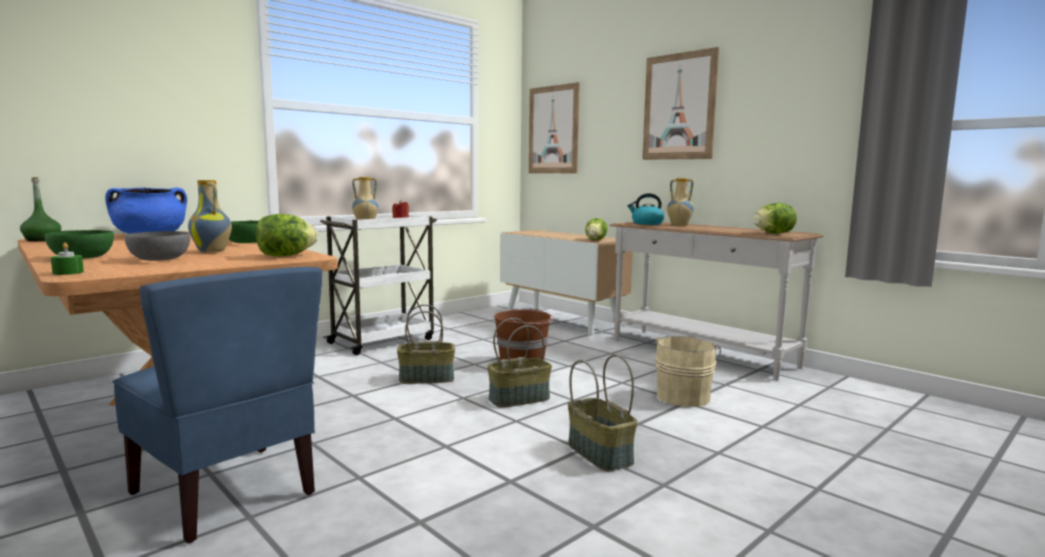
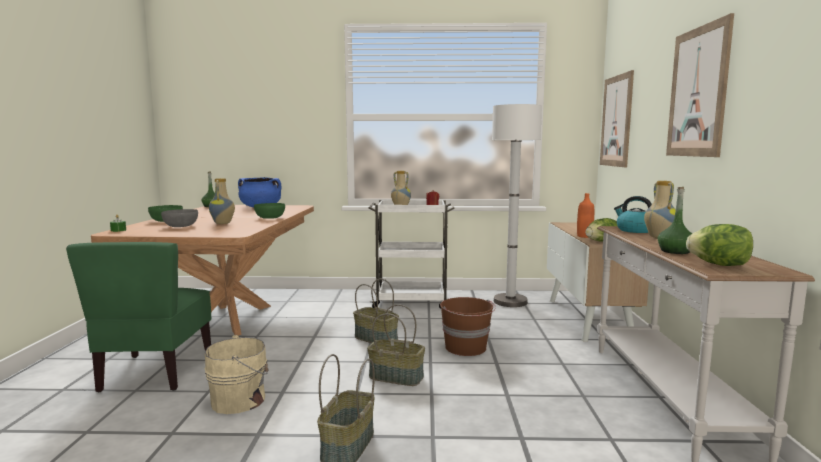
camera: 45 degrees right, 0 degrees up
blue chair [113,267,322,543] -> green chair [66,242,211,392]
lettuce [256,214,318,257] -> none
beige bucket [655,336,721,407] -> beige bucket moved to [204,335,268,414]
none -> white floor lamp [492,104,542,307]
none -> orange bottle [577,193,594,238]
none -> green bottle [658,187,692,254]

